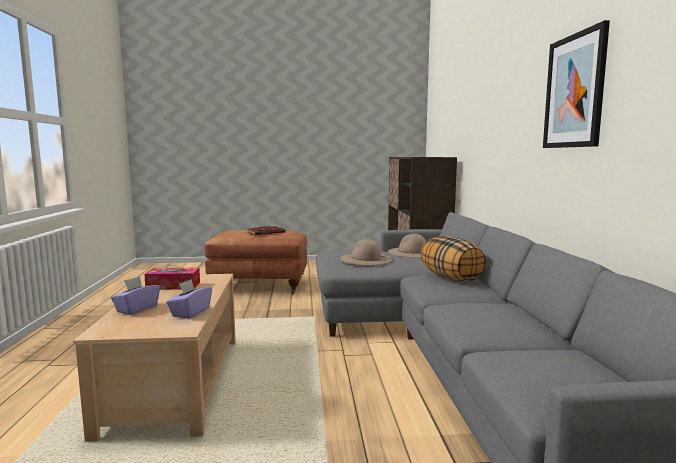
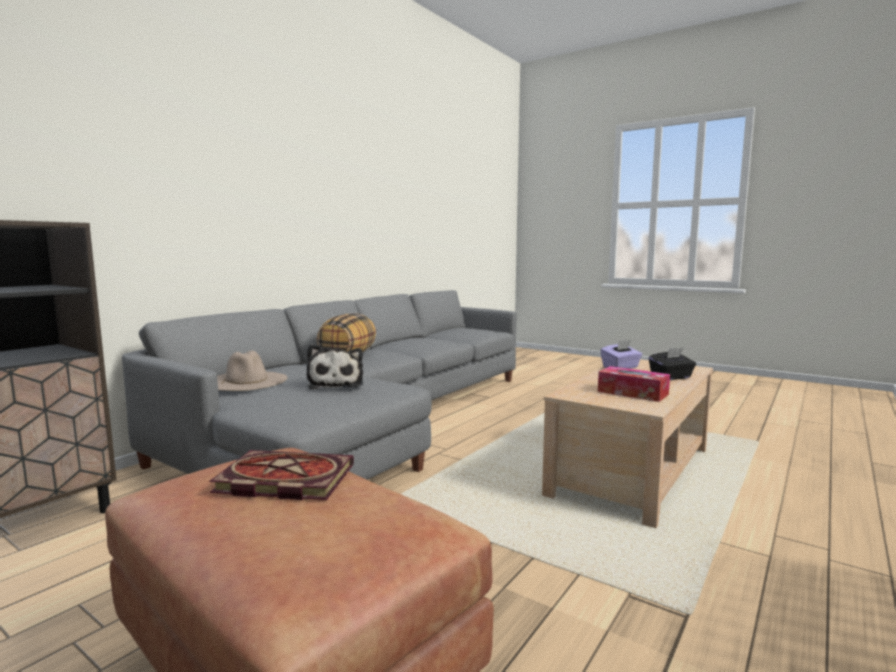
camera: 140 degrees left, 0 degrees up
purple tissue box [111,276,160,315] -> black tissue box [649,348,696,380]
beige hat [340,239,393,265] -> plush toy [306,344,363,390]
picture [543,20,610,148] -> none

